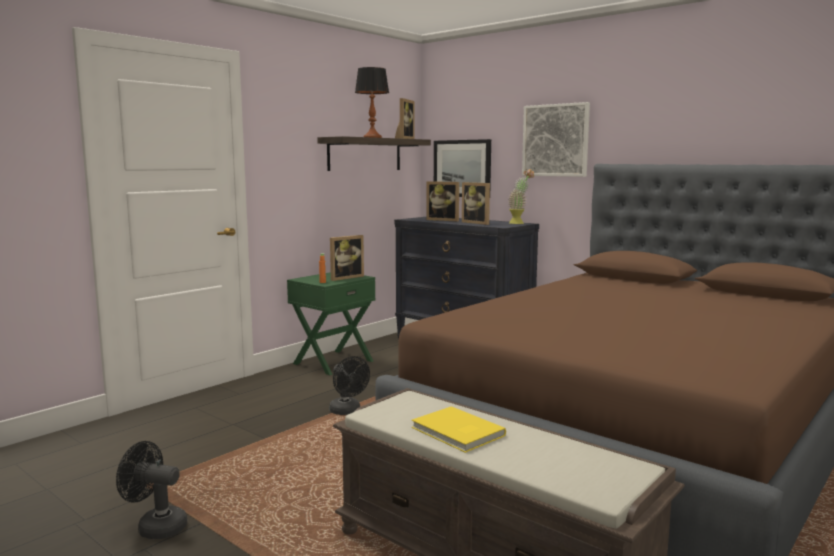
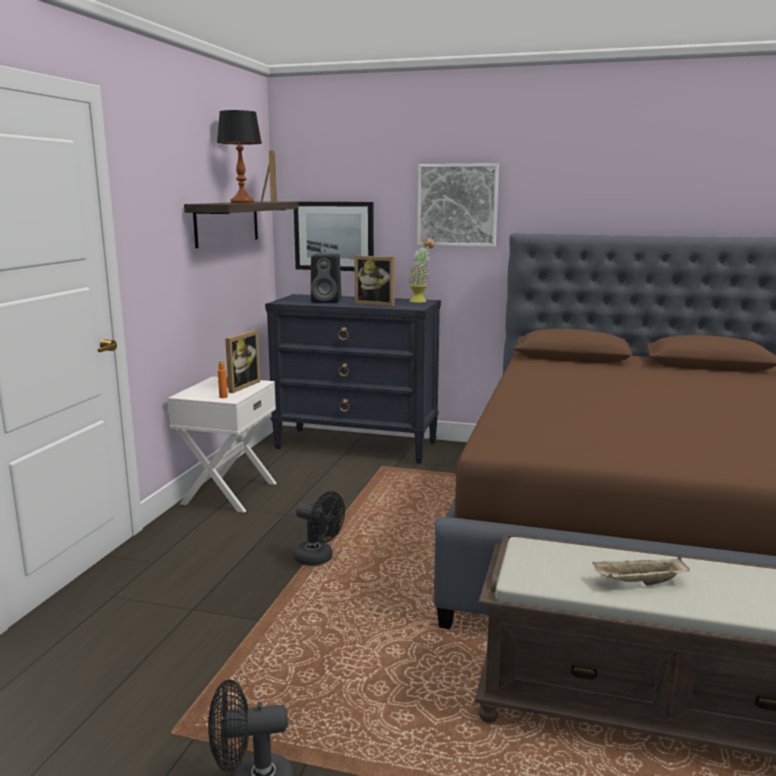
camera: 25 degrees left, 5 degrees up
green nightstand [287,272,376,375] -> white nightstand [168,377,277,513]
yellow book [411,406,506,453] -> beige tray [592,557,689,585]
picture frame [427,181,459,221] -> black speaker [311,254,341,303]

